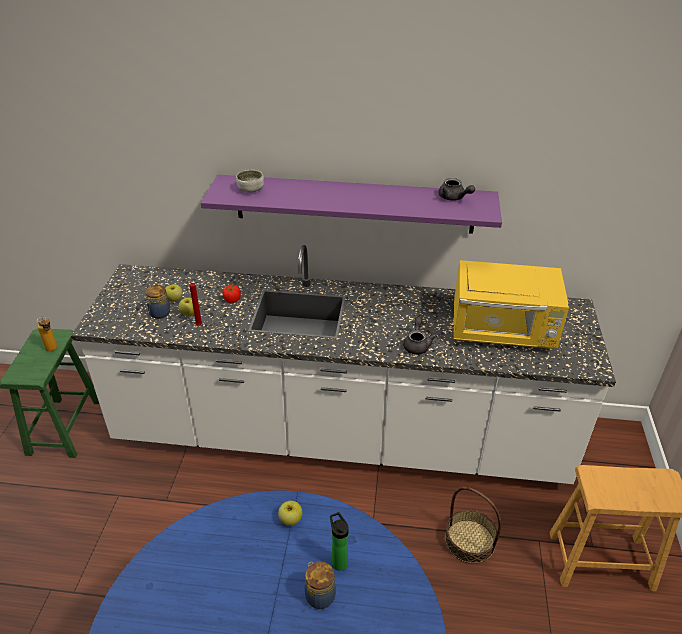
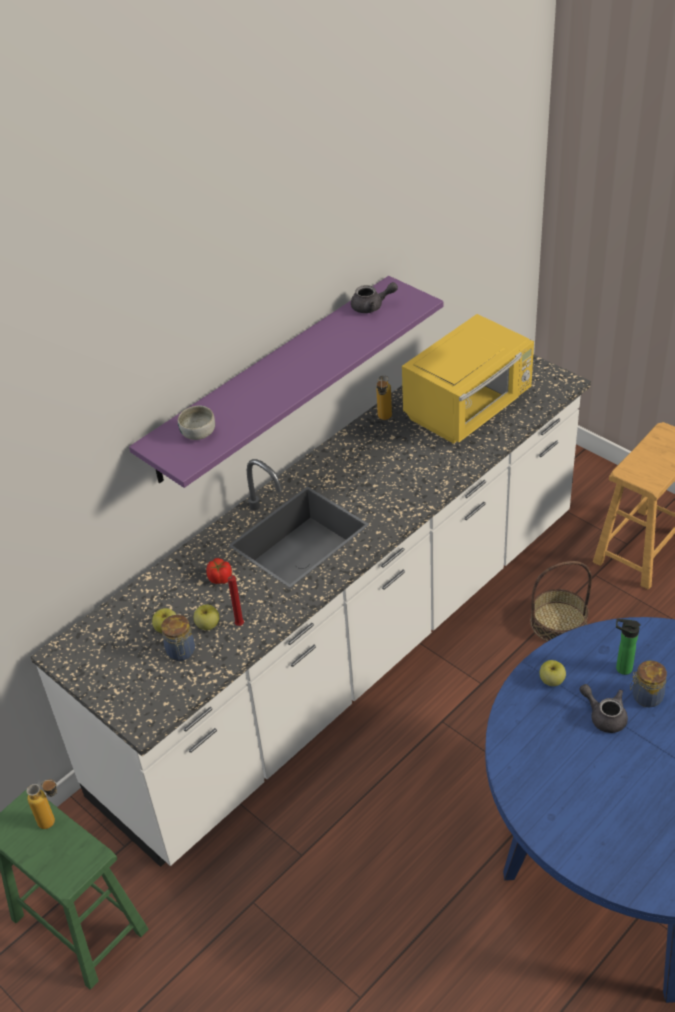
camera: 50 degrees left, 5 degrees up
grey teapot [403,317,436,355] -> grey teapot moved to [579,684,628,733]
none -> bottle [376,375,392,420]

